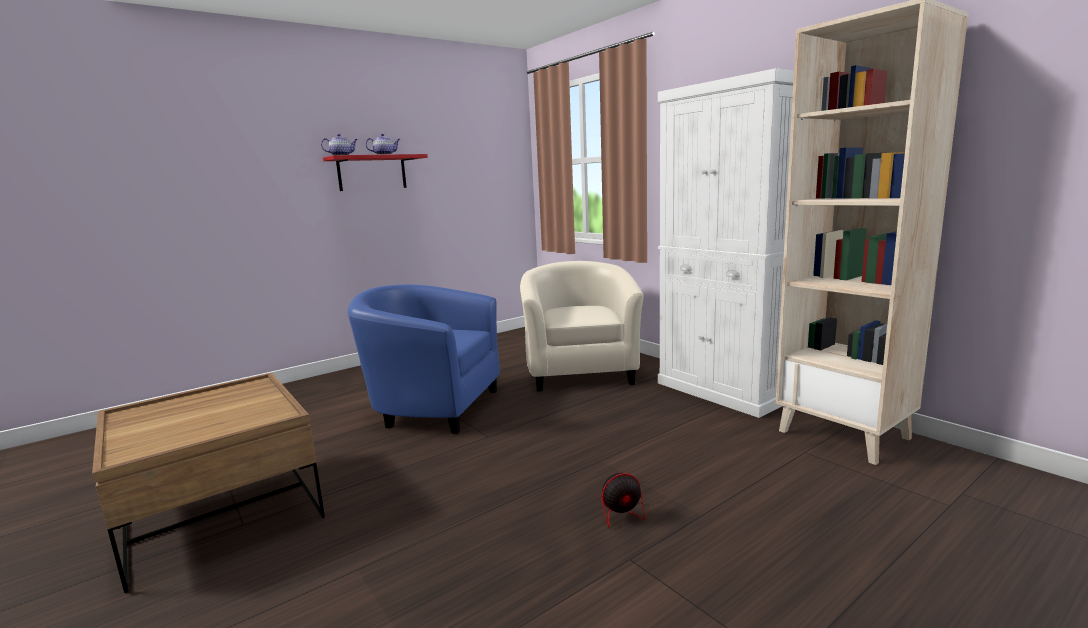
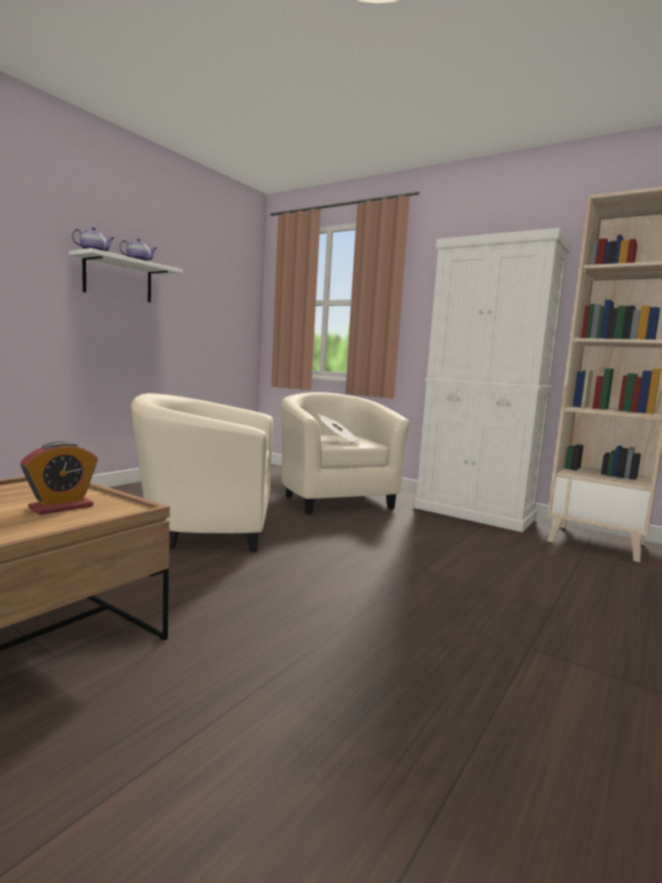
camera: 20 degrees left, 5 degrees down
red shelf [323,154,428,191] -> white shelf [69,248,183,303]
blue armchair [348,284,500,434] -> beige armchair [131,393,273,552]
fan [601,471,663,528] -> none
none -> alarm clock [20,441,98,515]
none -> newspaper [318,414,361,445]

